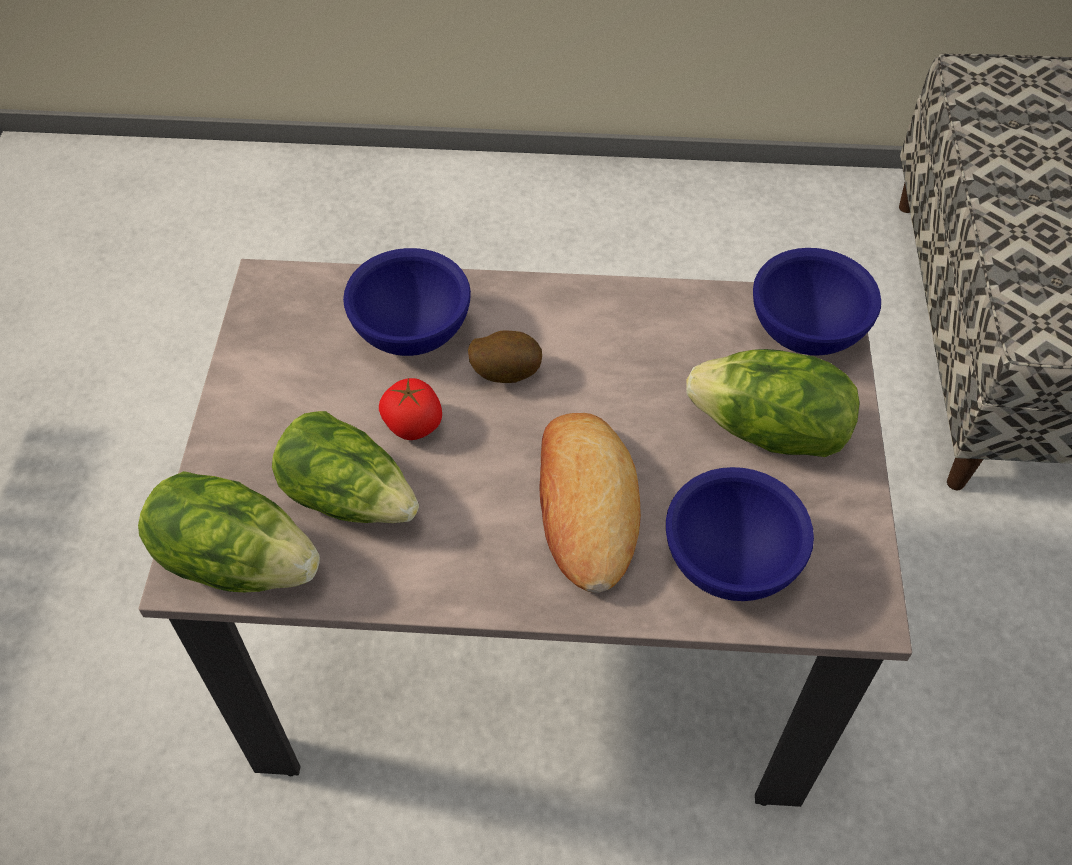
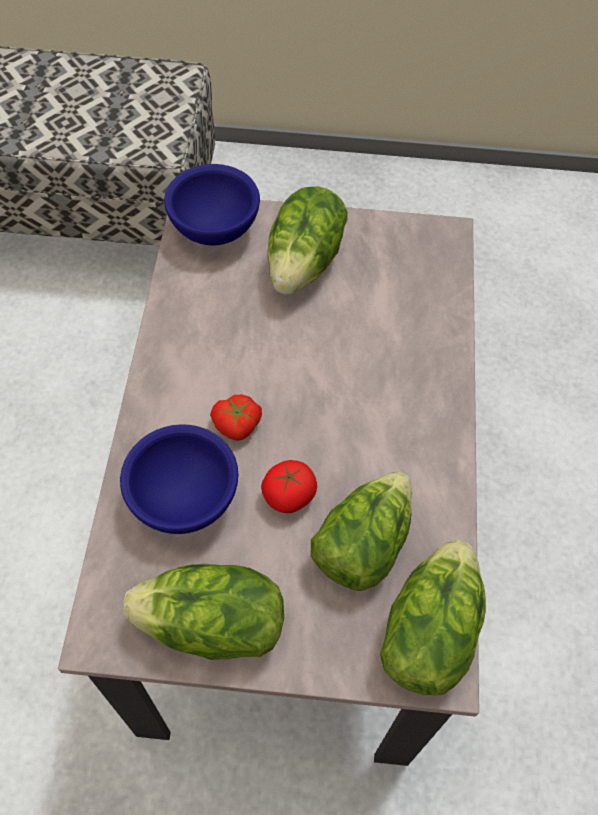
camera: 90 degrees left, 5 degrees up
potato [468,330,542,383] -> tomato [210,395,262,441]
bread [539,413,641,593] -> none
blue bowl [666,467,814,601] -> none
none -> lettuce [123,564,284,660]

